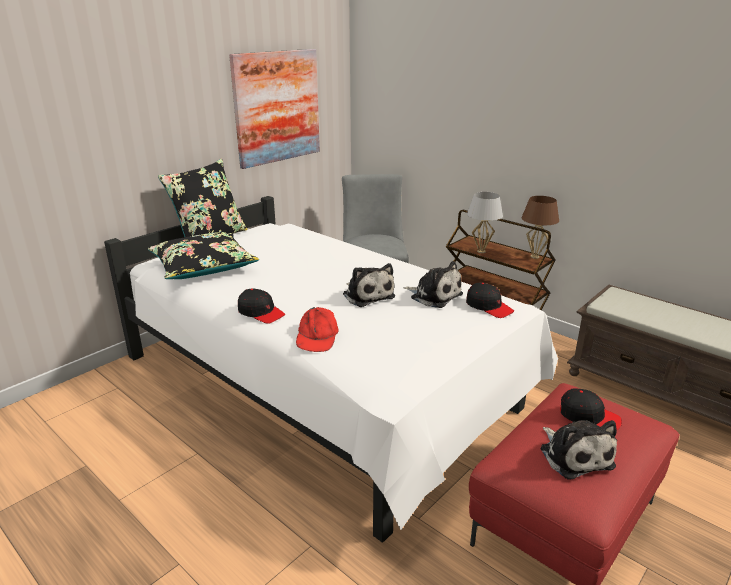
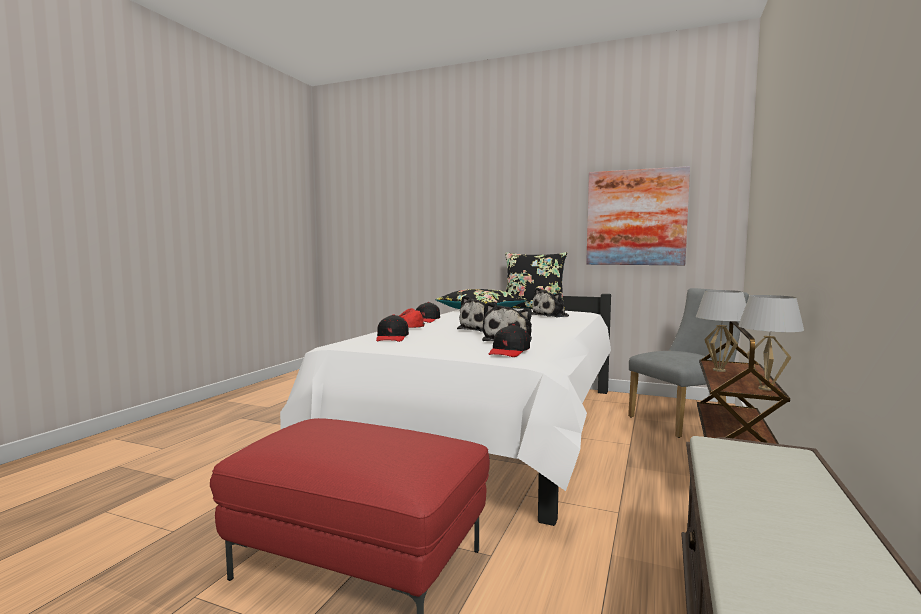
camera: 70 degrees right, 20 degrees down
brown table lamp [521,196,559,259] -> white table lamp [738,295,804,391]
plush toy [540,420,617,480] -> plush toy moved to [532,288,569,318]
black cap [560,388,622,430] -> black cap moved to [376,314,409,342]

